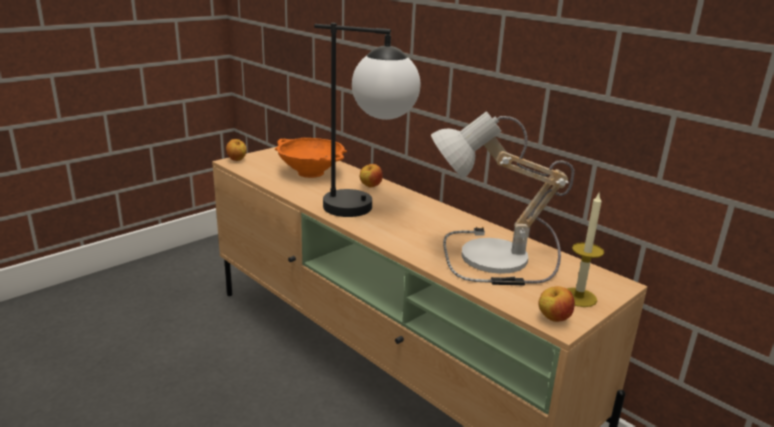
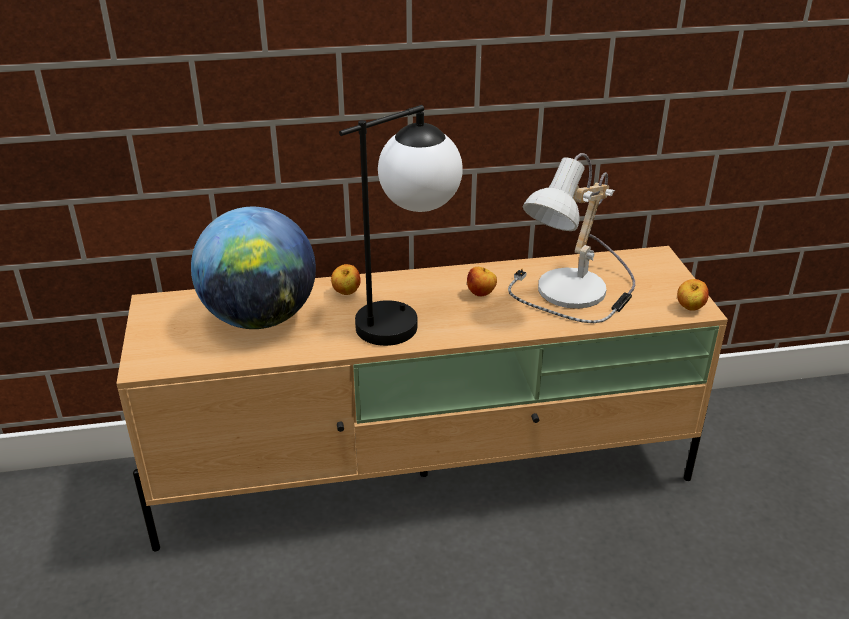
camera: 55 degrees left, 10 degrees up
apple [226,139,247,161] -> apple moved to [467,267,497,296]
orange bowl [275,138,347,178] -> globe [191,207,316,329]
candle [567,193,604,307] -> none

